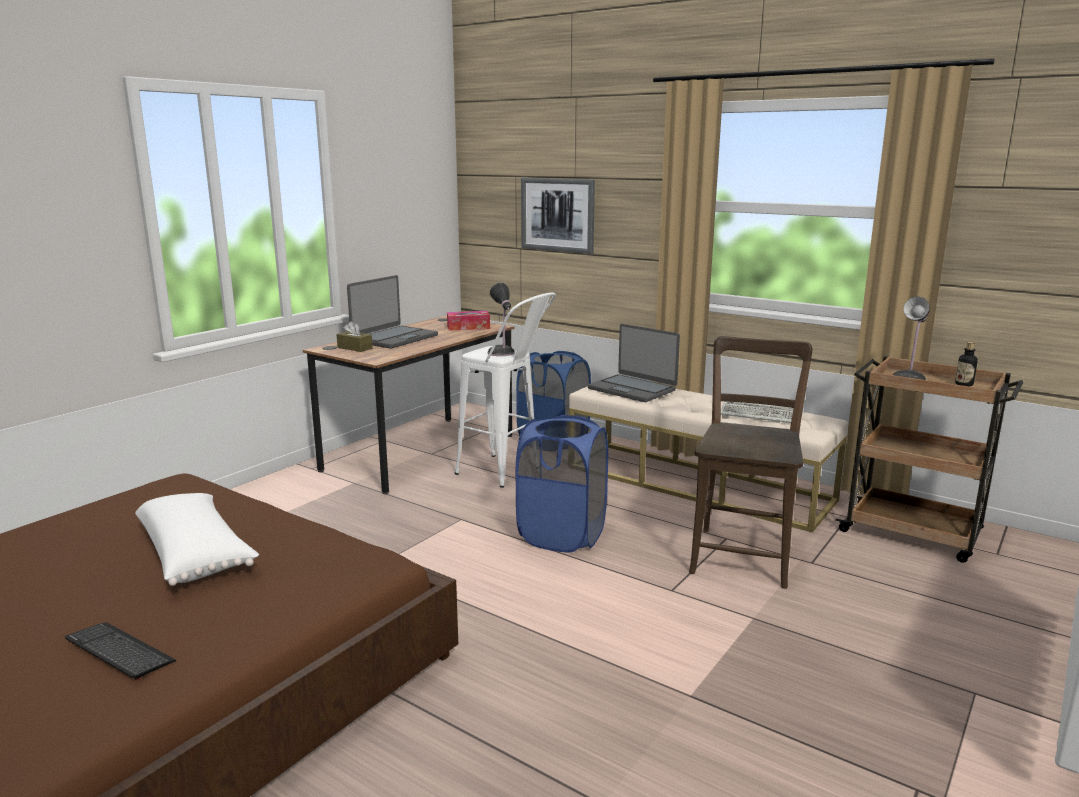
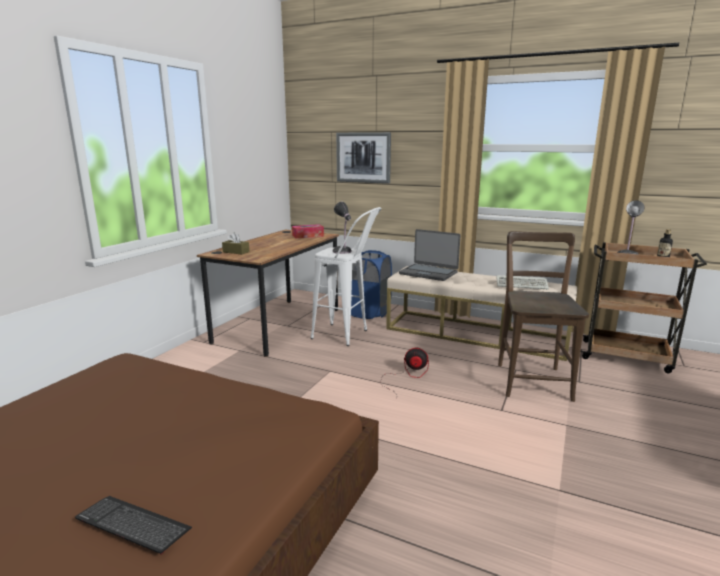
camera: 10 degrees left, 0 degrees up
white pillow [135,493,259,586] -> none
laptop [347,275,438,349] -> none
blue laundry basket [516,415,608,552] -> fan [380,348,429,400]

